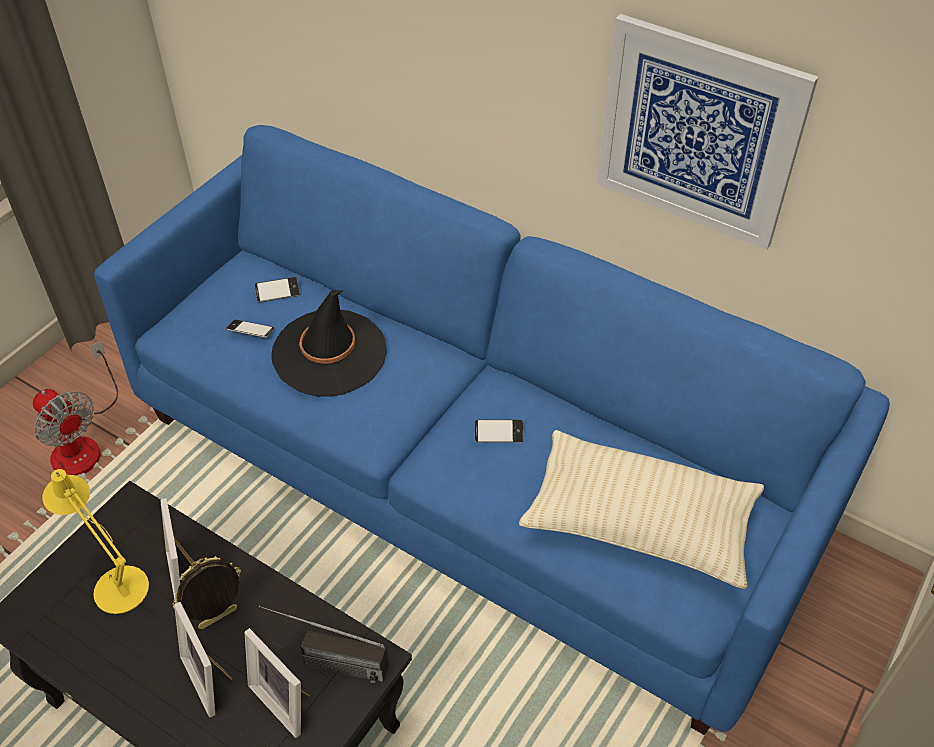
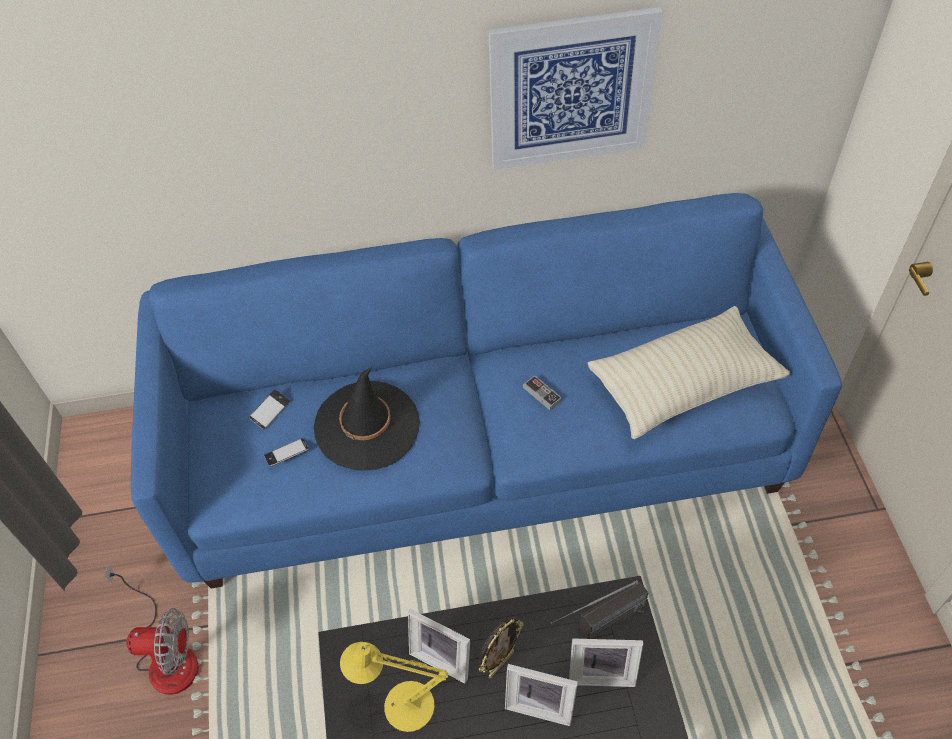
camera: 40 degrees left, 5 degrees up
picture frame [172,556,241,629] -> picture frame turned 150 degrees counterclockwise [479,617,524,678]
phone [475,420,523,443] -> game controller [523,375,562,410]

